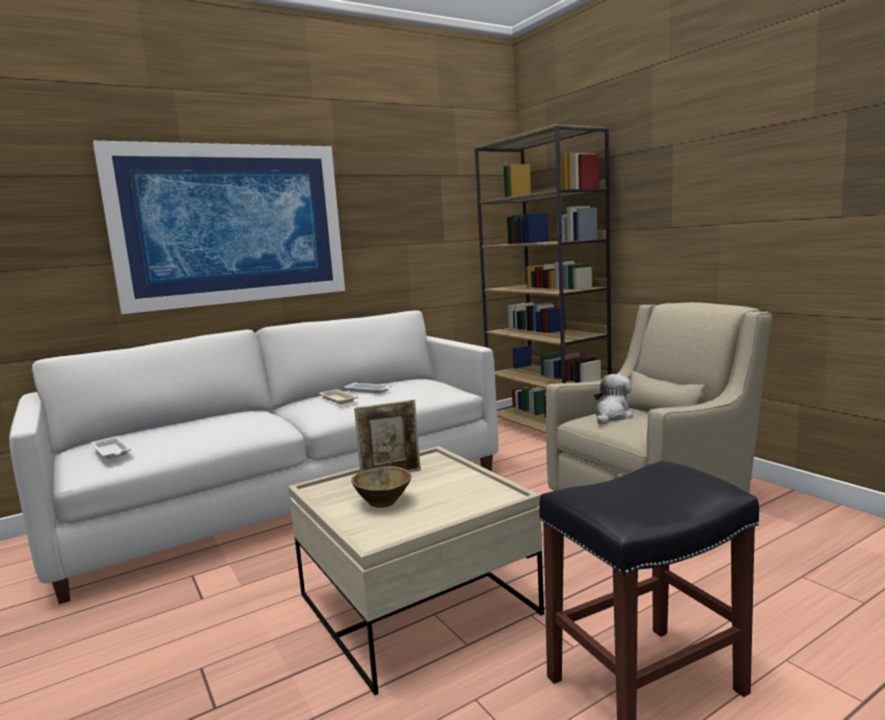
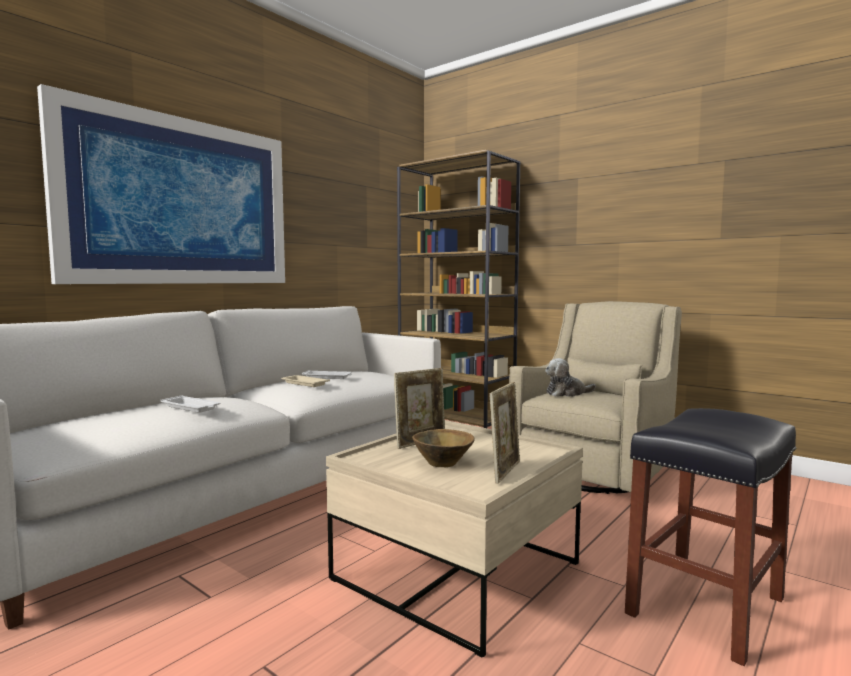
camera: 20 degrees left, 5 degrees down
white tray [91,436,131,459] -> white tray moved to [161,395,220,413]
plush toy [594,374,633,425] -> plush toy turned 120 degrees counterclockwise [545,358,596,397]
none -> picture frame [489,382,520,484]

